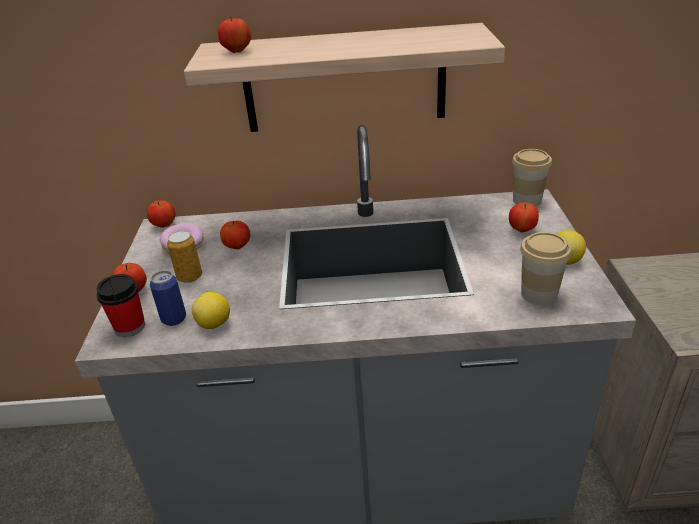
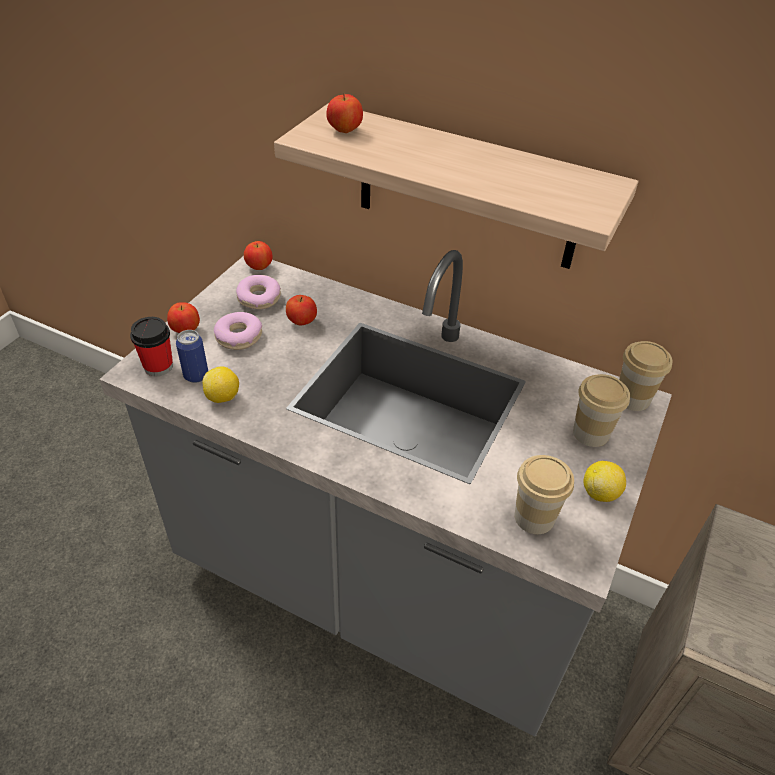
camera: 25 degrees right, 10 degrees up
can [167,231,202,283] -> donut [214,312,262,350]
apple [509,203,539,233] -> cup [573,374,630,447]

